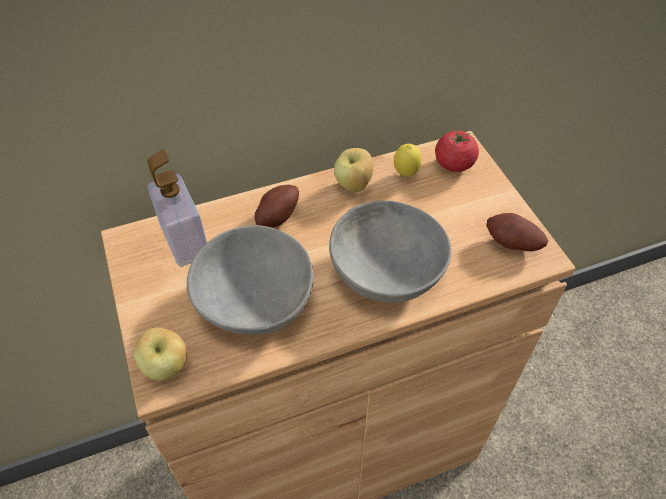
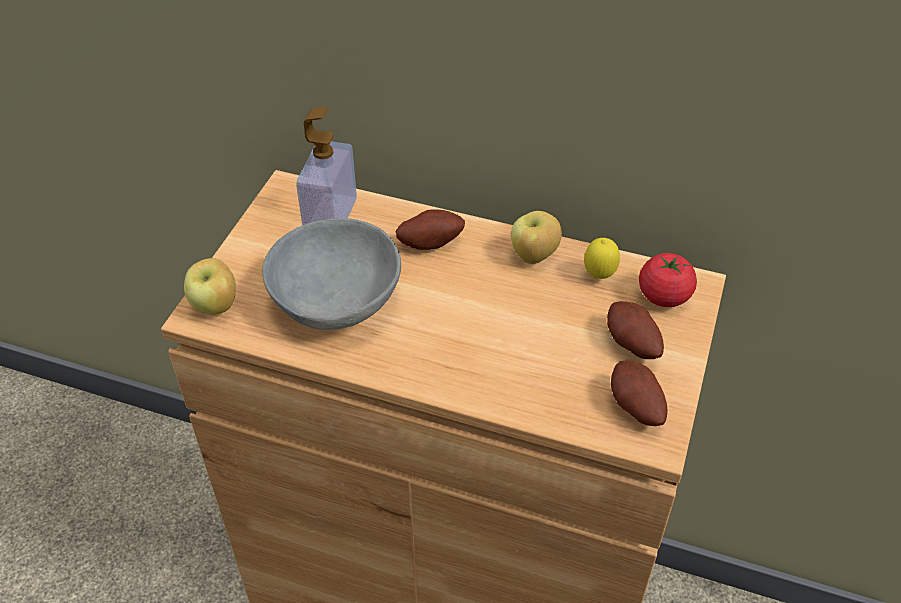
camera: 40 degrees right, 5 degrees down
grey bowl [329,201,451,303] -> none
none -> potato [607,301,664,359]

